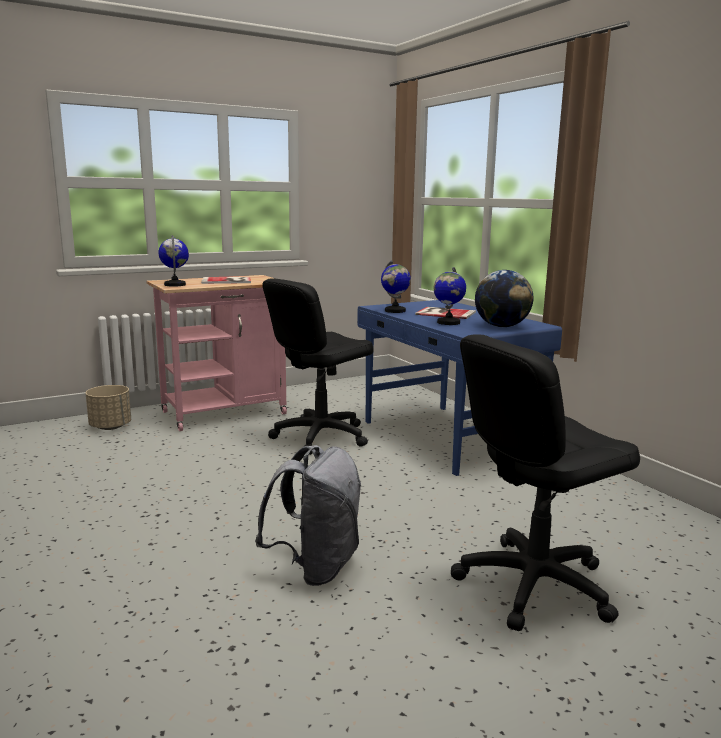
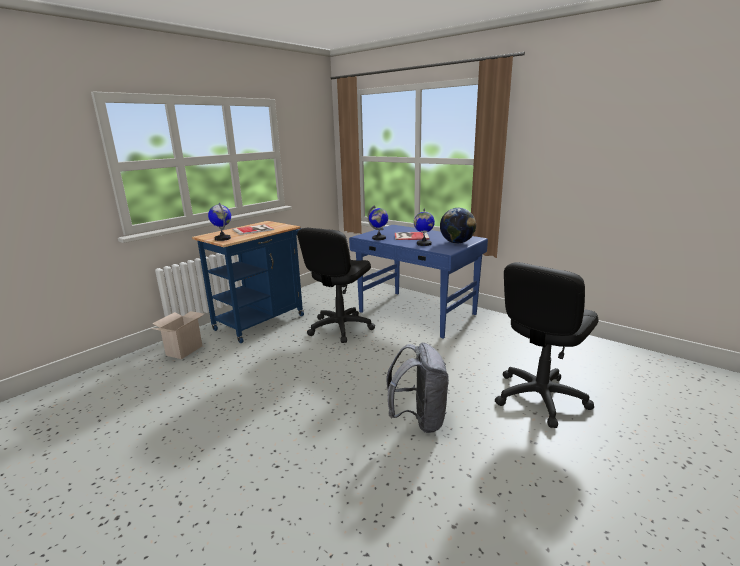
camera: 20 degrees left, 5 degrees up
beige planter [86,385,131,430] -> cardboard box [151,311,204,359]
pink cart [146,275,288,431] -> blue cart [192,221,304,343]

